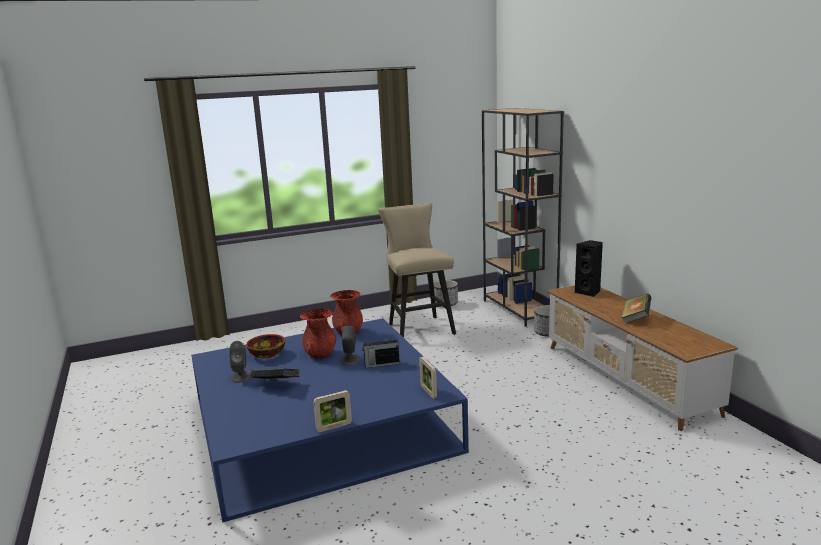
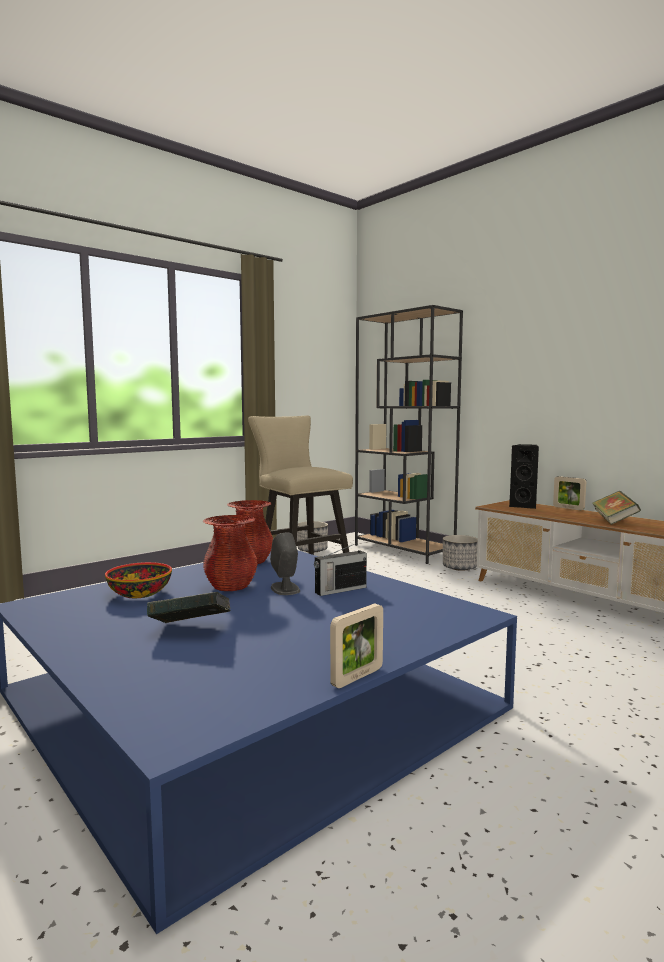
camera: 20 degrees left, 10 degrees down
grey speaker [229,341,251,383] -> none
picture frame [419,356,437,399] -> picture frame moved to [553,476,586,510]

